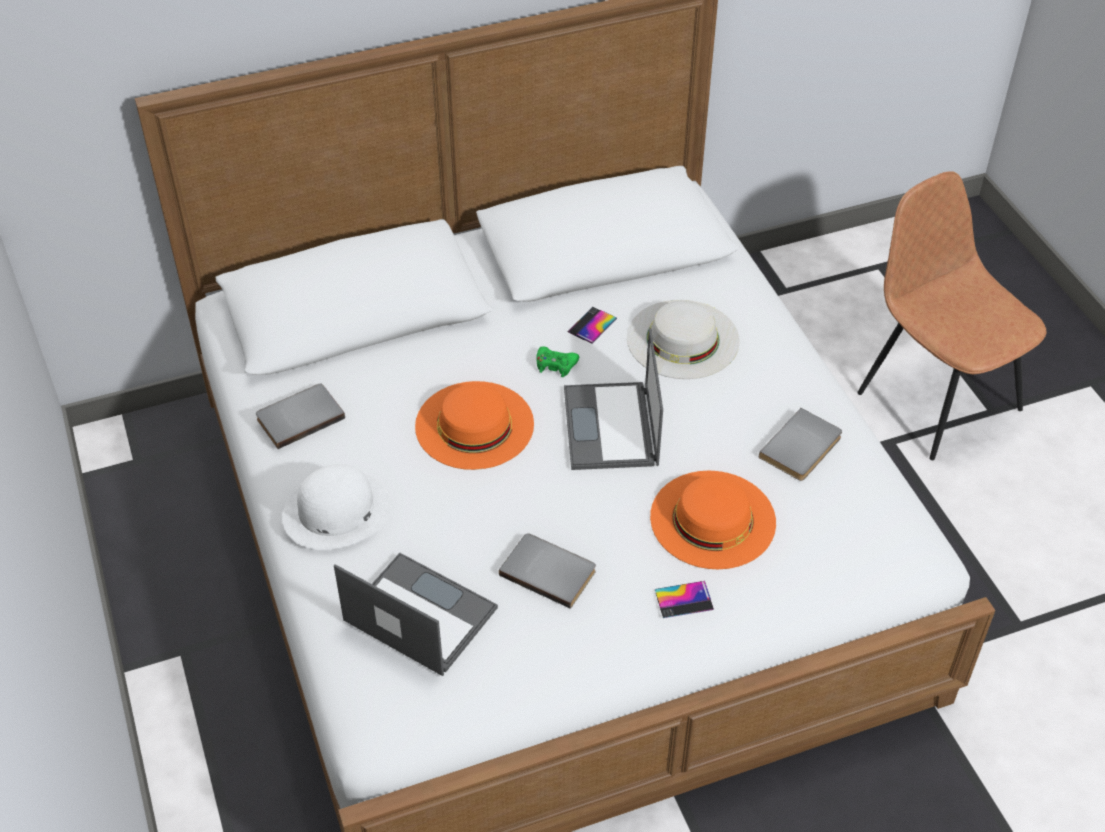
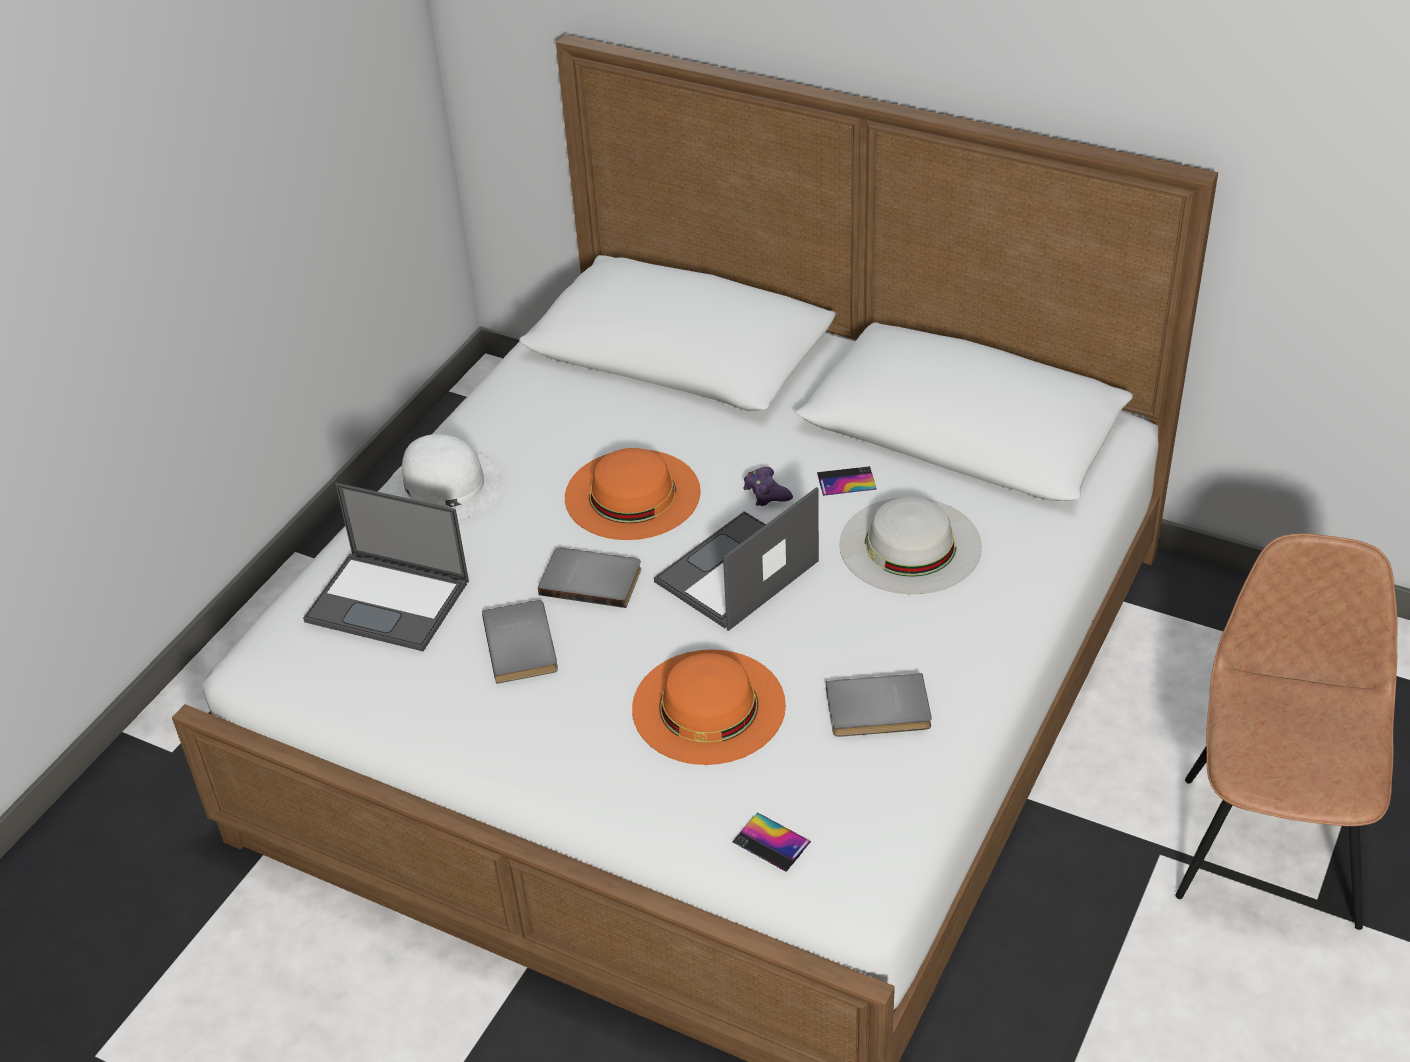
camera: 50 degrees right, 5 degrees down
grey book [256,383,345,449] -> grey book moved to [538,548,641,608]
laptop [334,553,498,676] -> laptop turned 120 degrees clockwise [303,483,469,651]
green game controller [536,346,579,377] -> purple game controller [743,467,793,506]
phone [655,581,714,618] -> phone moved to [732,812,811,872]

